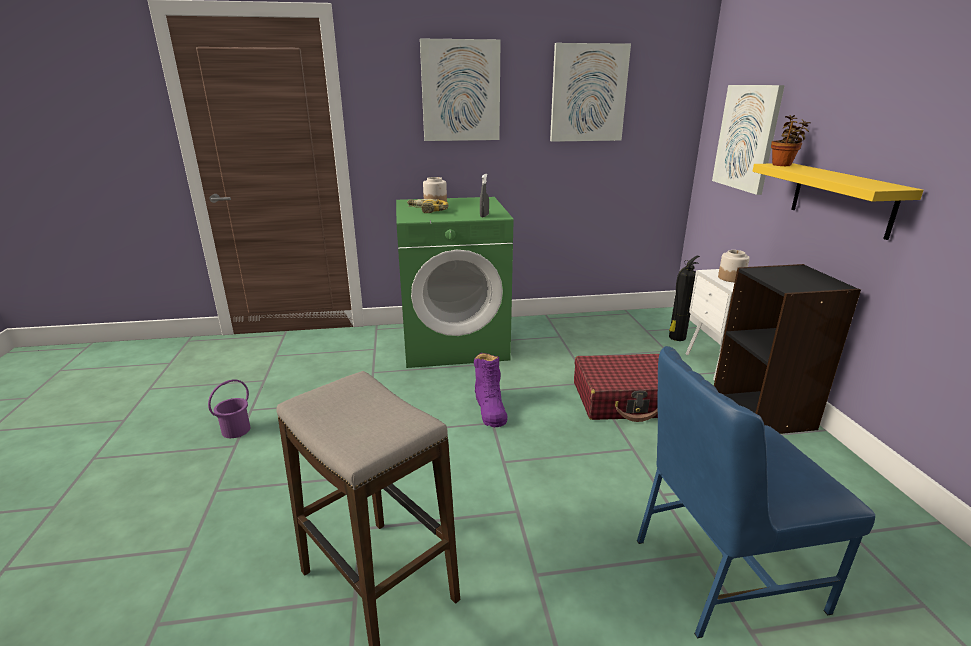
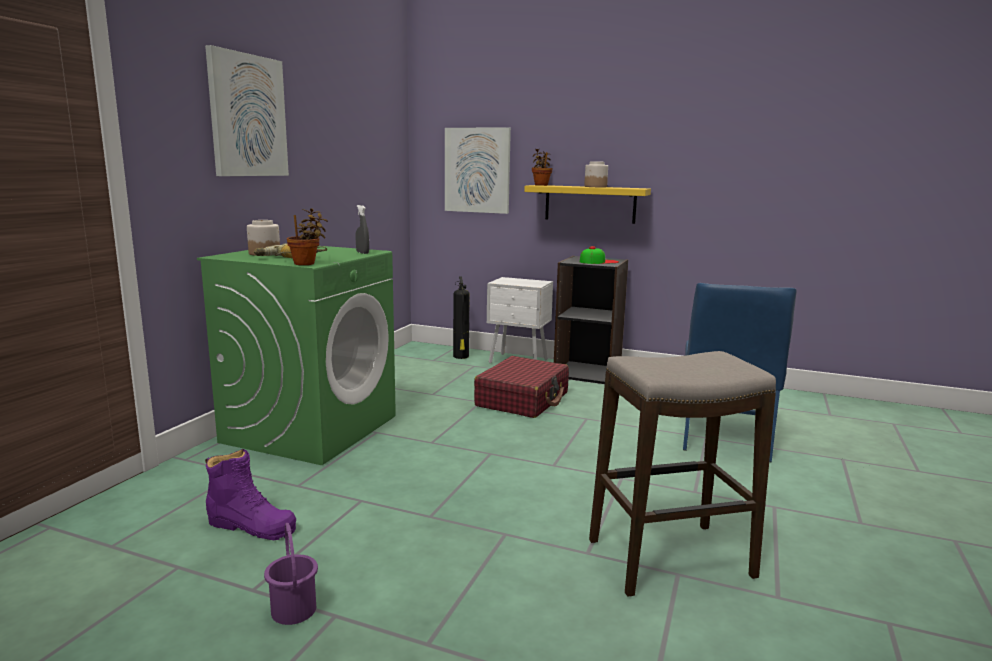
camera: 60 degrees left, 10 degrees down
purple boot [474,353,507,427] -> purple boot moved to [205,449,296,540]
picture [550,43,631,142] -> none
jar [718,250,750,282] -> jar moved to [584,161,608,187]
none -> potted plant [287,208,328,265]
none -> cap [580,246,619,264]

